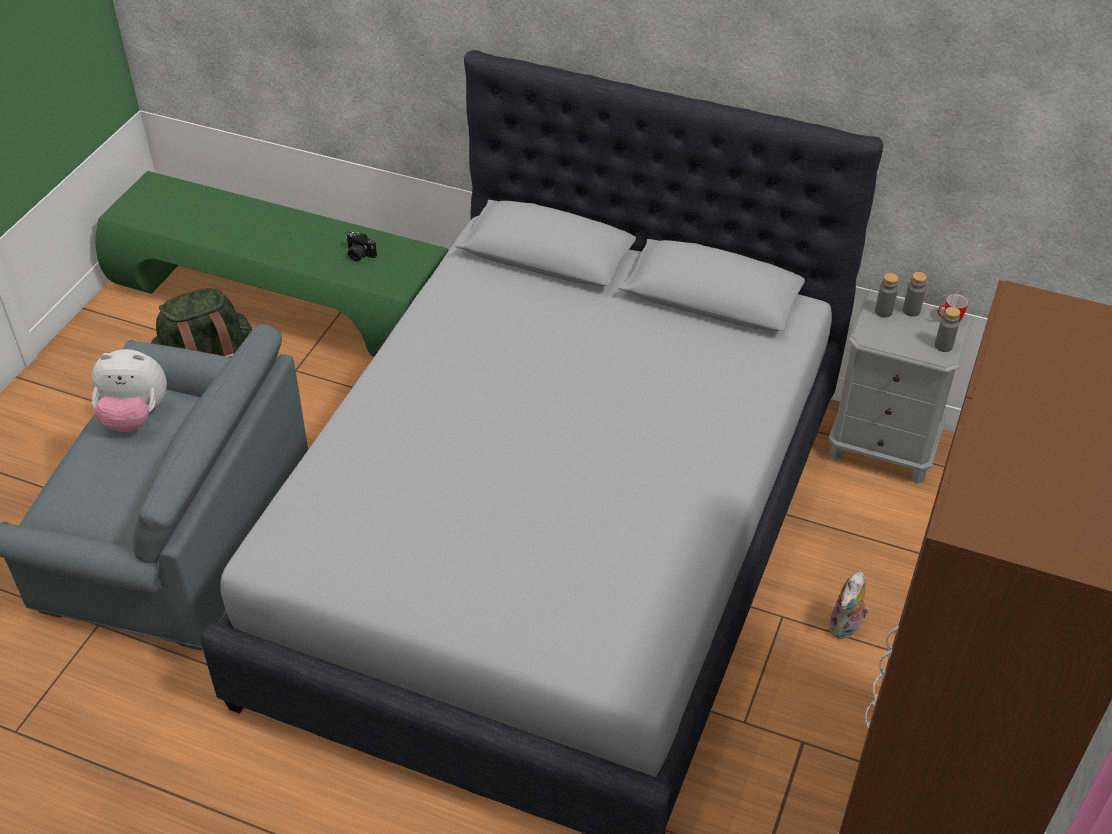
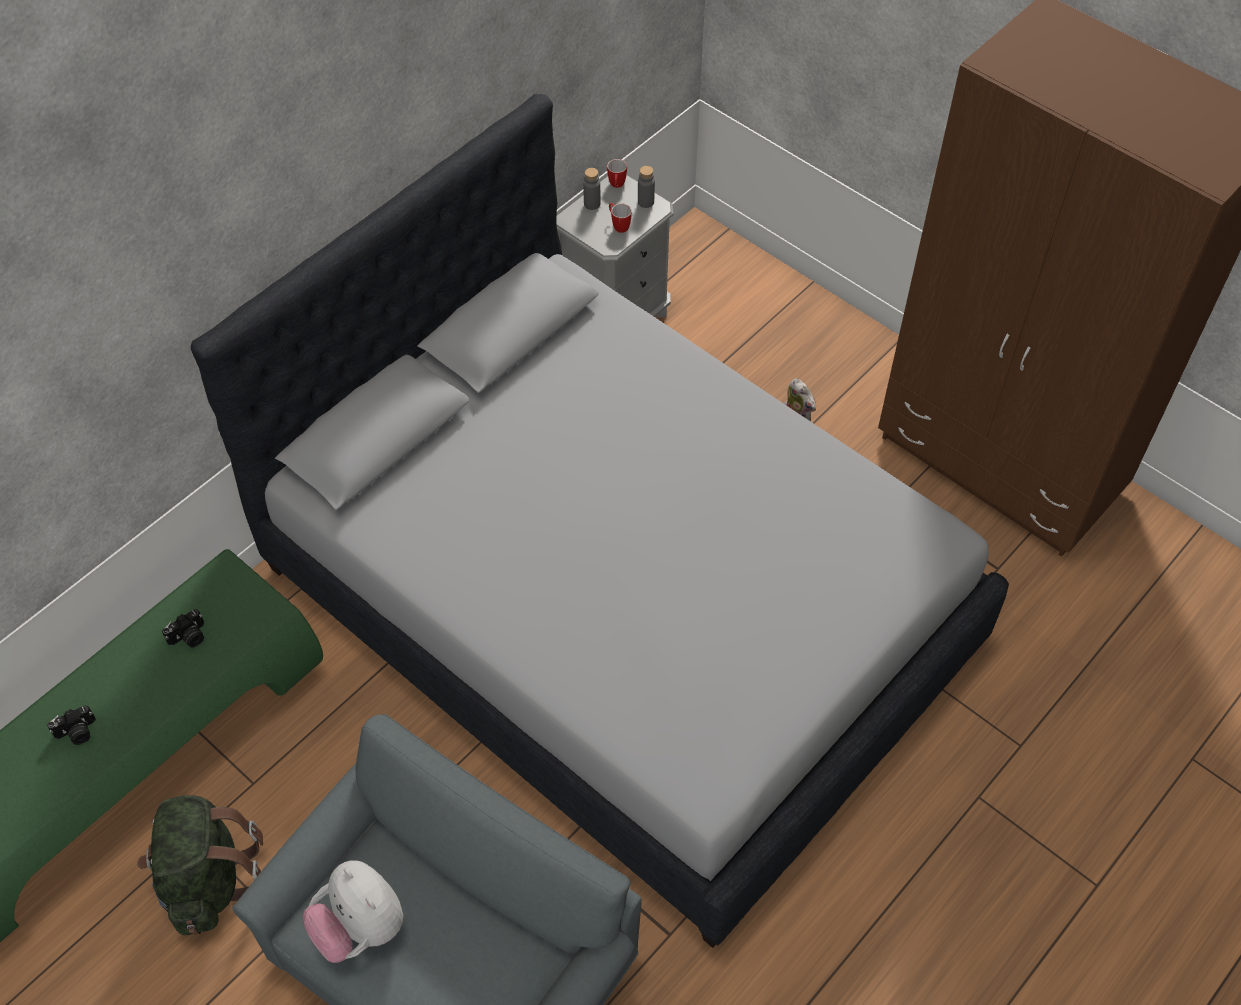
camera: 70 degrees left, 10 degrees up
plush toy [92,349,167,433] -> plush toy turned 120 degrees clockwise [303,860,404,963]
grey bottle [875,273,899,318] -> none
none -> camera [47,705,96,745]
none -> mug [609,203,632,233]

